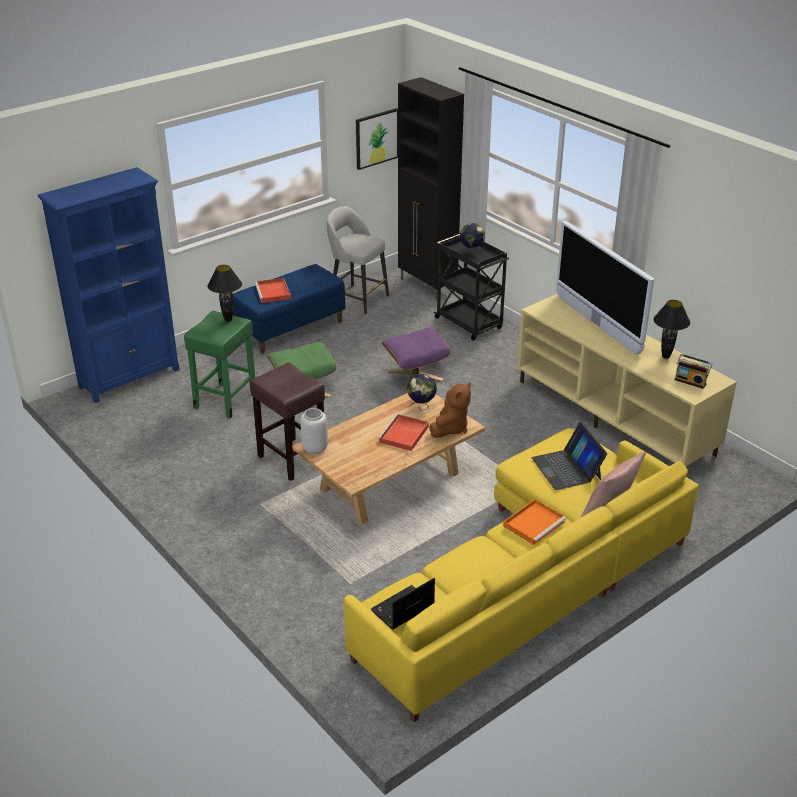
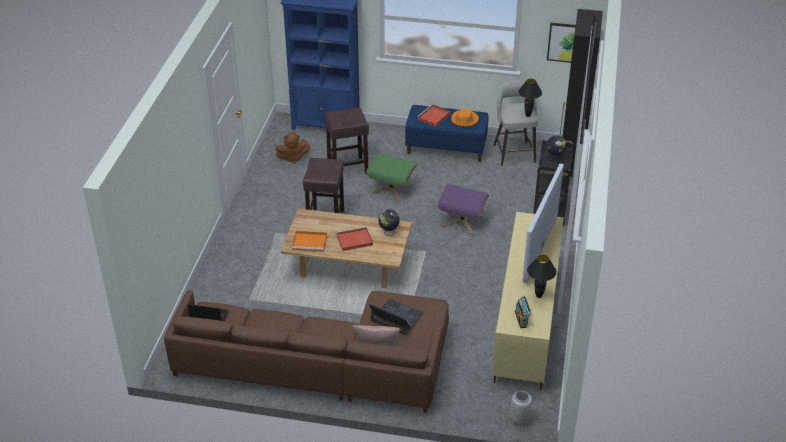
camera: 50 degrees right, 5 degrees up
green stool [184,311,255,419] -> brown stool [325,107,369,175]
black table lamp [207,265,242,322] -> black table lamp moved to [518,79,542,117]
grey vase [300,408,328,454] -> grey vase moved to [510,391,532,425]
yellow sofa [343,428,699,722] -> brown sofa [164,290,449,413]
brown plush toy [429,382,471,438] -> brown plush toy moved to [275,133,310,164]
orange tray [503,499,566,545] -> orange tray moved to [292,231,327,252]
laptop [531,422,607,490] -> laptop turned 90 degrees clockwise [369,299,424,335]
none -> orange hat [451,109,479,127]

